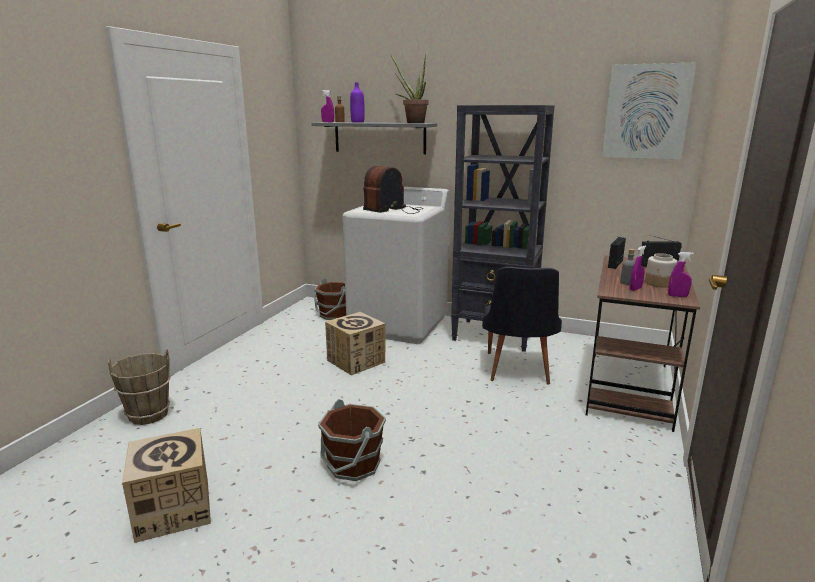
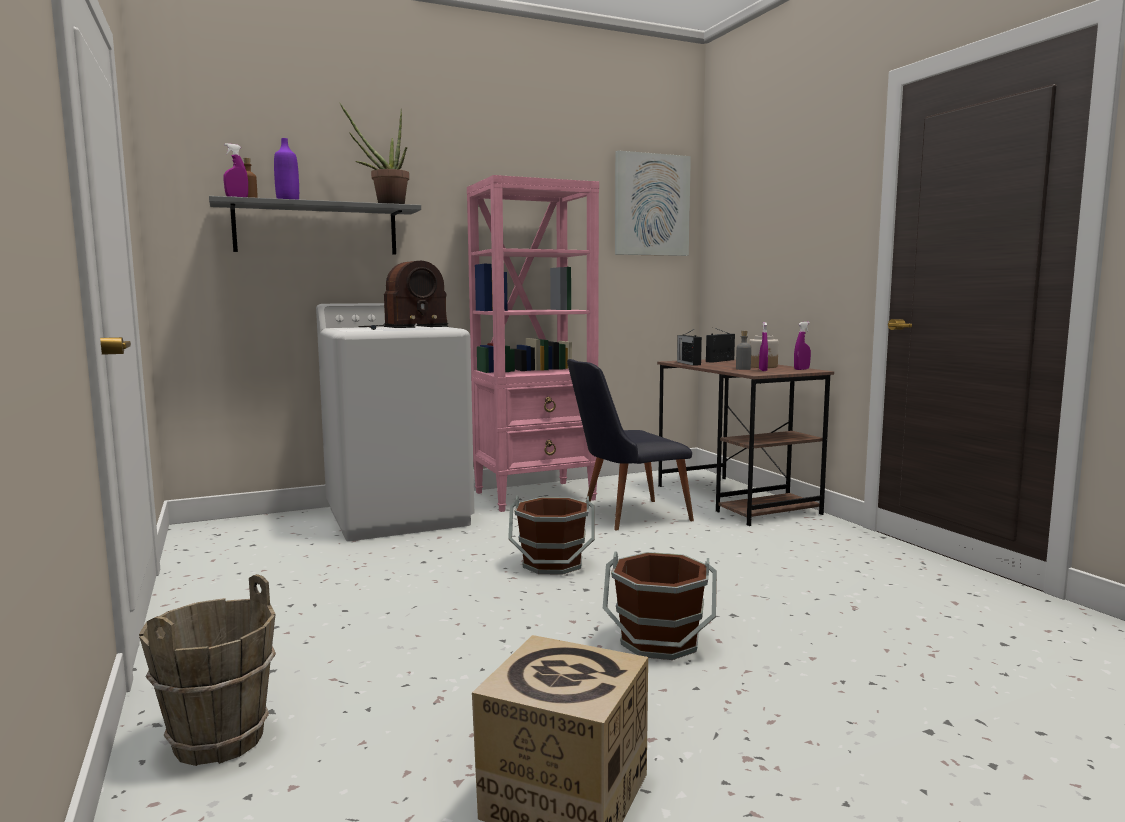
camera: 45 degrees left, 10 degrees down
brown bucket [314,278,346,320] -> brown bucket moved to [508,495,595,575]
cardboard box [325,312,386,376] -> none
radio [363,166,423,214] -> radio turned 120 degrees counterclockwise [358,261,448,330]
black bookcase [451,105,554,352] -> pink bookcase [467,175,599,512]
black chair [482,266,562,385] -> black chair turned 105 degrees clockwise [567,359,694,530]

